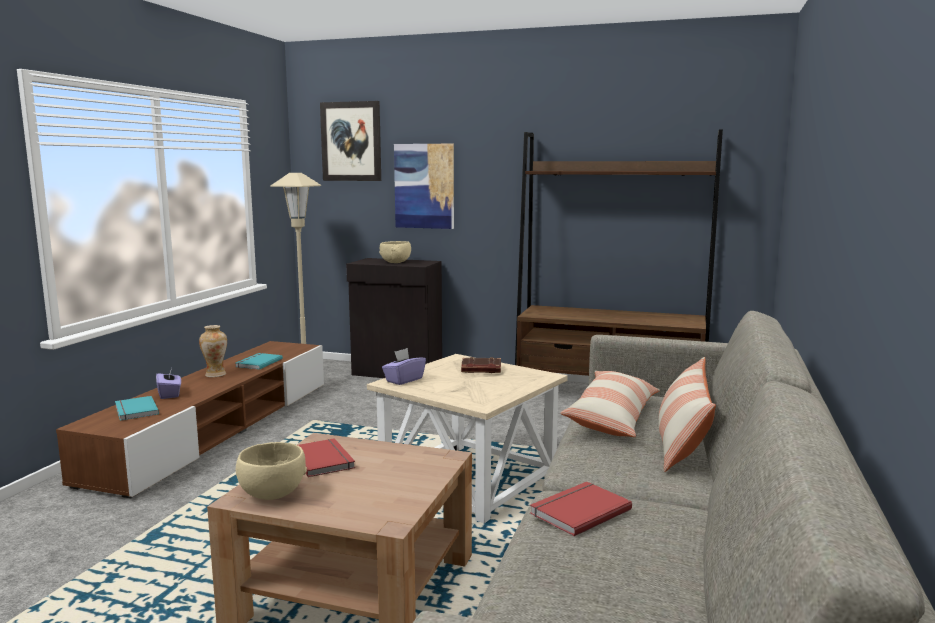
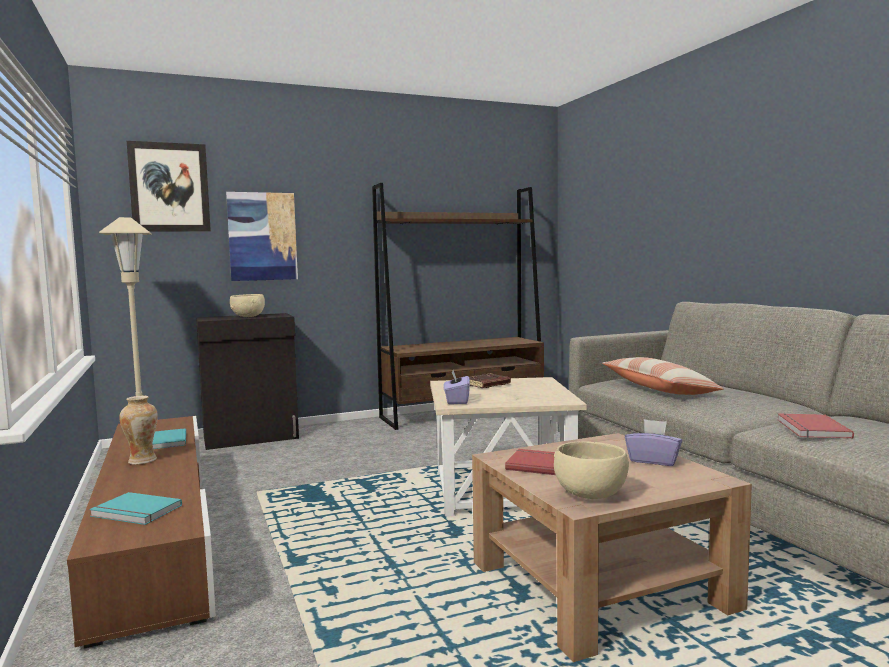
camera: 40 degrees left, 5 degrees down
purple tissue box [156,368,181,399] -> purple tissue box moved to [625,419,682,466]
pillow [659,357,716,472] -> none

